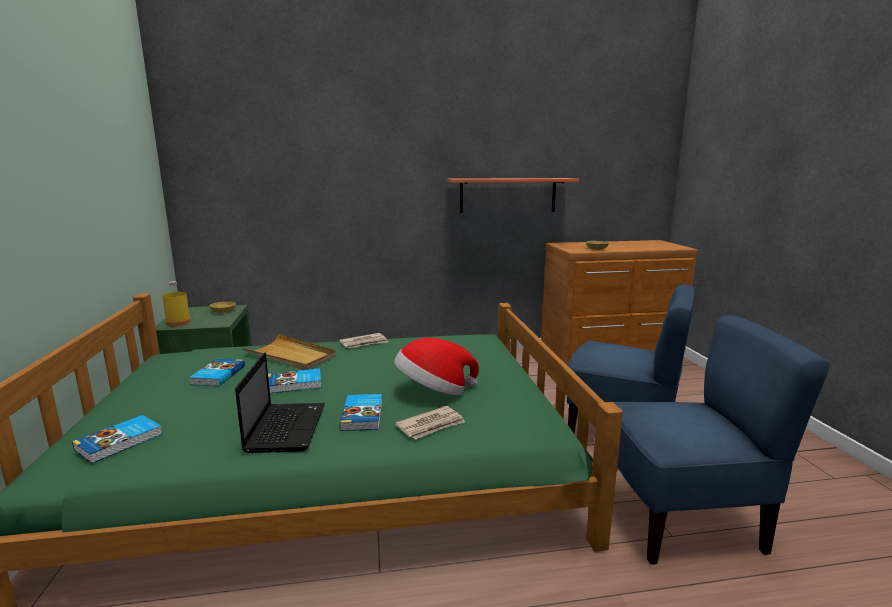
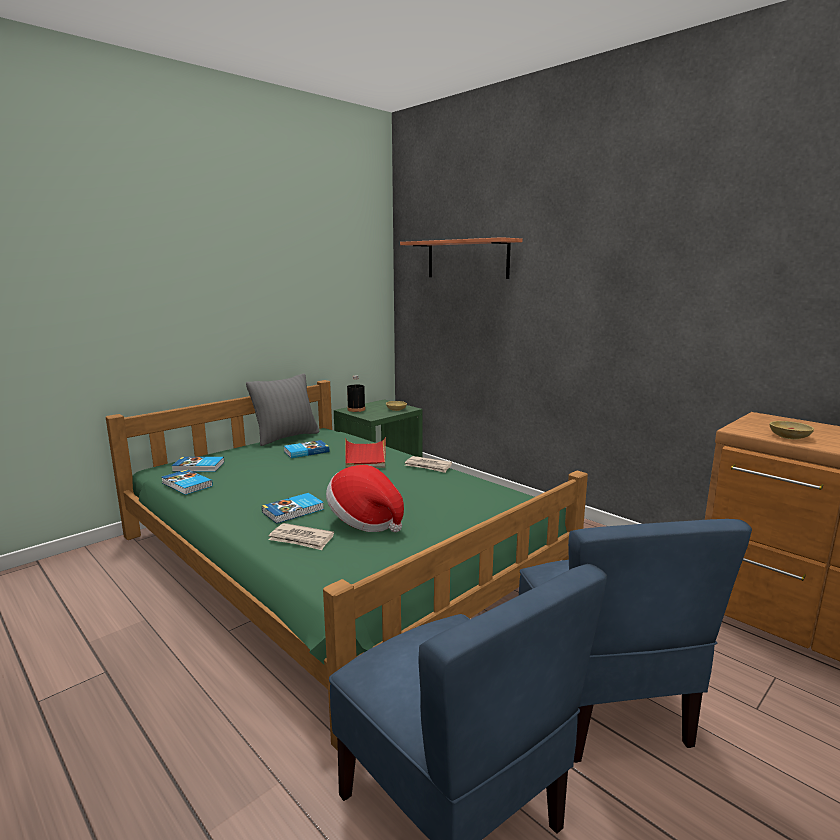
camera: 55 degrees right, 0 degrees up
yellow bottle [162,281,191,326] -> black bottle [347,376,365,412]
laptop [235,353,325,453] -> none
beige tray [242,334,337,370] -> red tray [345,437,386,468]
book [268,368,322,393] -> book moved to [162,469,213,495]
shelf [448,178,579,213] -> shelf moved to [400,237,523,279]
none -> grey pillow [246,373,319,446]

